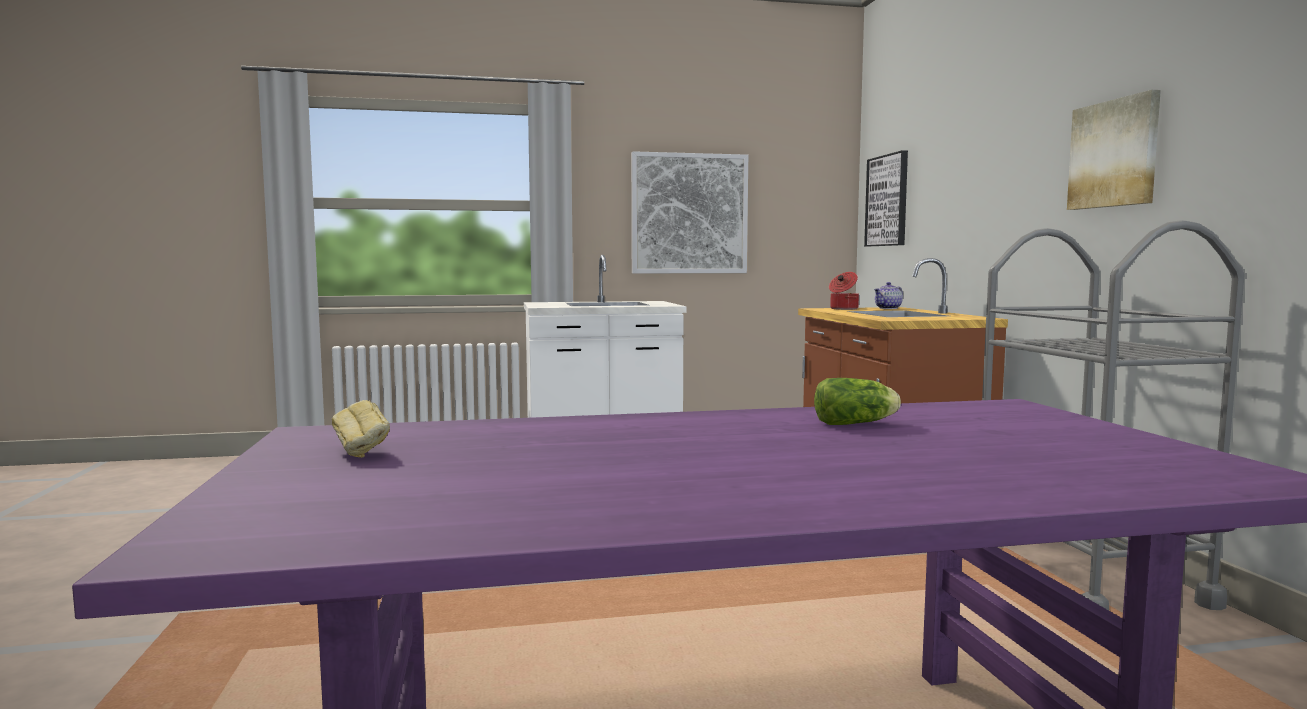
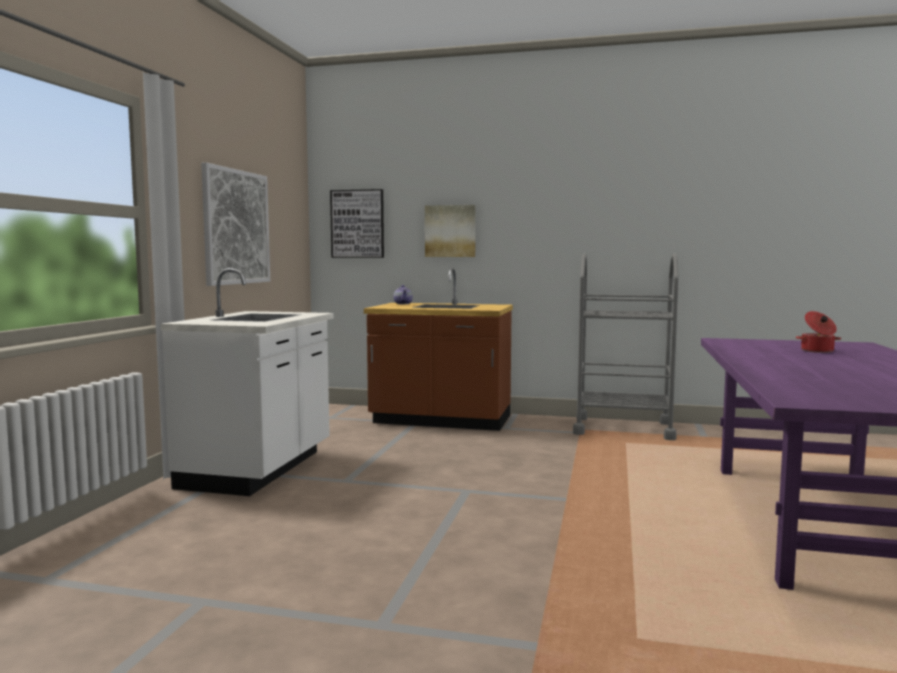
camera: 65 degrees left, 0 degrees up
bread [332,400,390,458] -> none
lettuce [814,378,901,425] -> none
cooking pot [829,272,859,310] -> cooking pot moved to [796,311,841,353]
picture [1067,90,1161,210] -> picture moved to [425,205,476,257]

